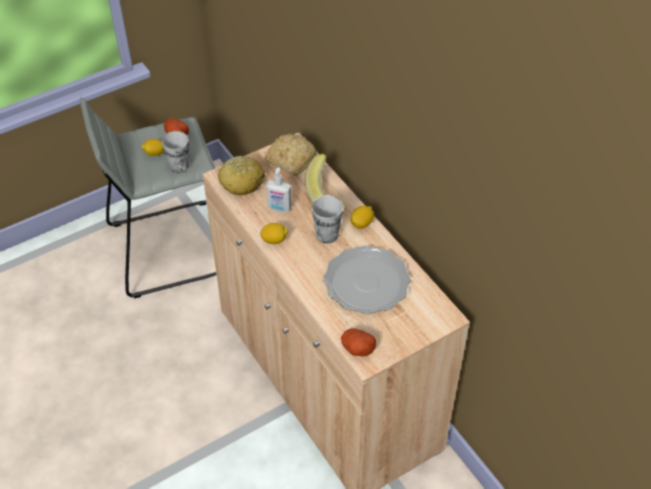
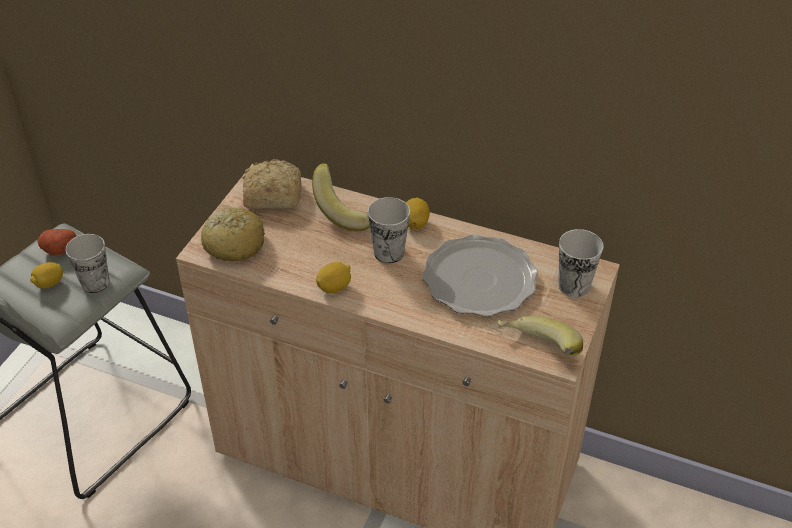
camera: 35 degrees left, 5 degrees down
soap dispenser [266,167,292,212] -> none
potato [341,328,376,356] -> banana [497,315,583,356]
none -> cup [558,229,604,297]

